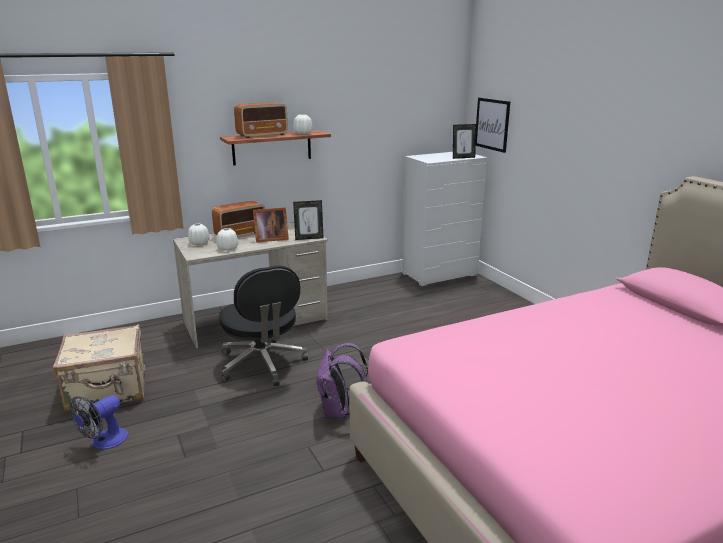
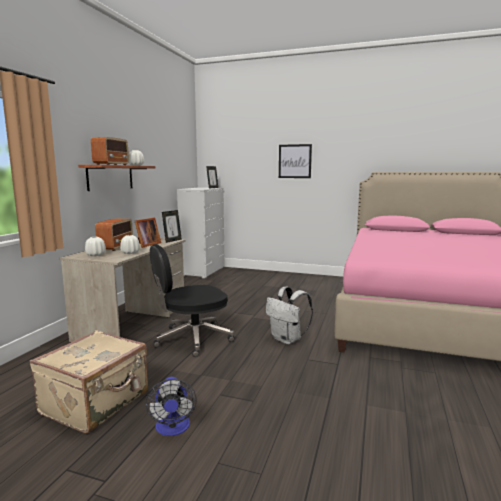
camera: 45 degrees left, 10 degrees down
black office chair [219,265,308,386] -> black office chair turned 135 degrees clockwise [150,244,234,357]
purple backpack [316,343,368,419] -> white backpack [266,286,313,344]
picture [476,97,510,153] -> picture moved to [279,144,312,178]

